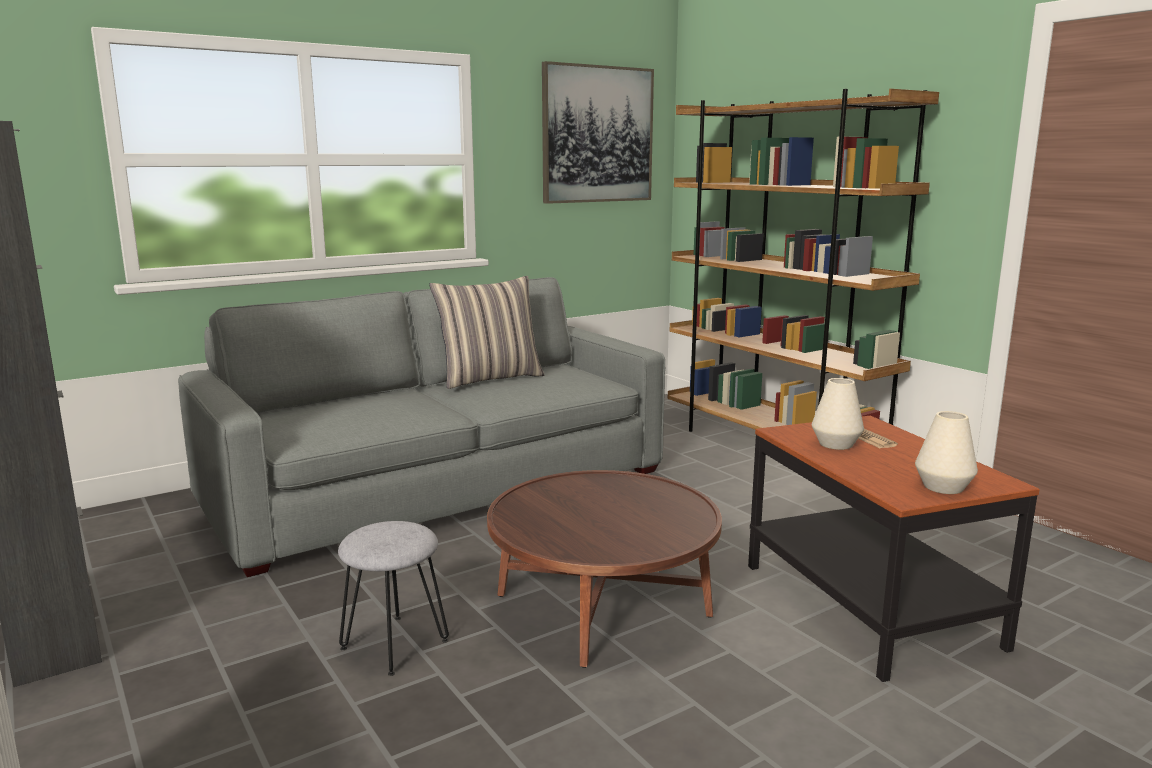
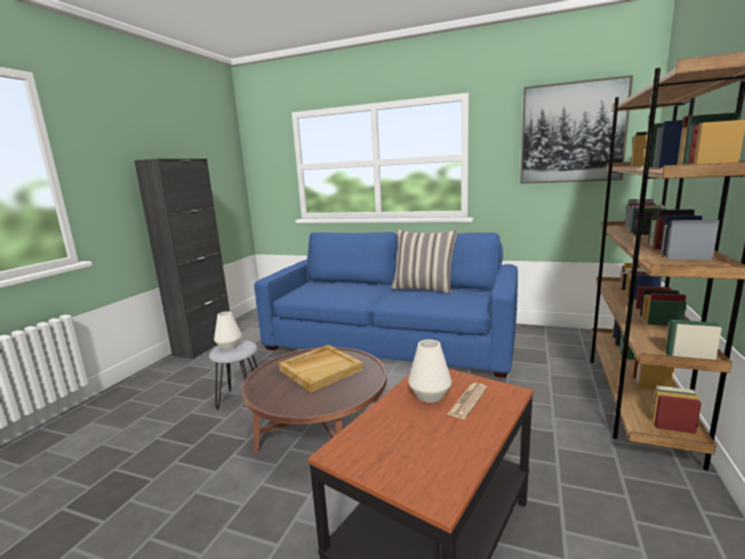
camera: 55 degrees right, 0 degrees up
grey sofa [178,277,665,577] -> blue sofa [254,232,518,378]
white vase [915,411,978,494] -> white vase moved to [214,311,242,350]
none -> beige tray [279,345,363,392]

